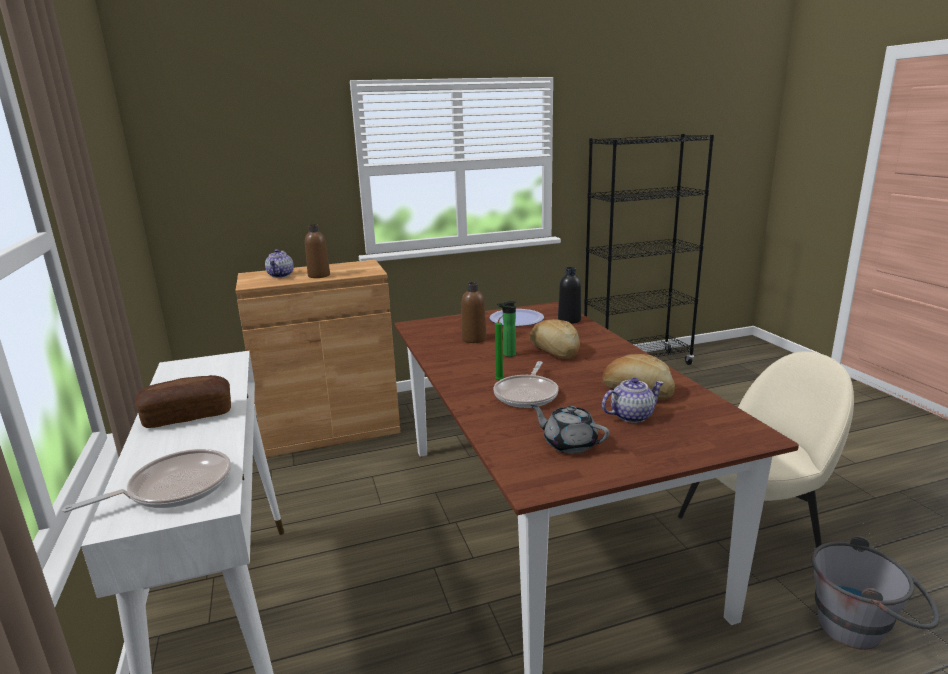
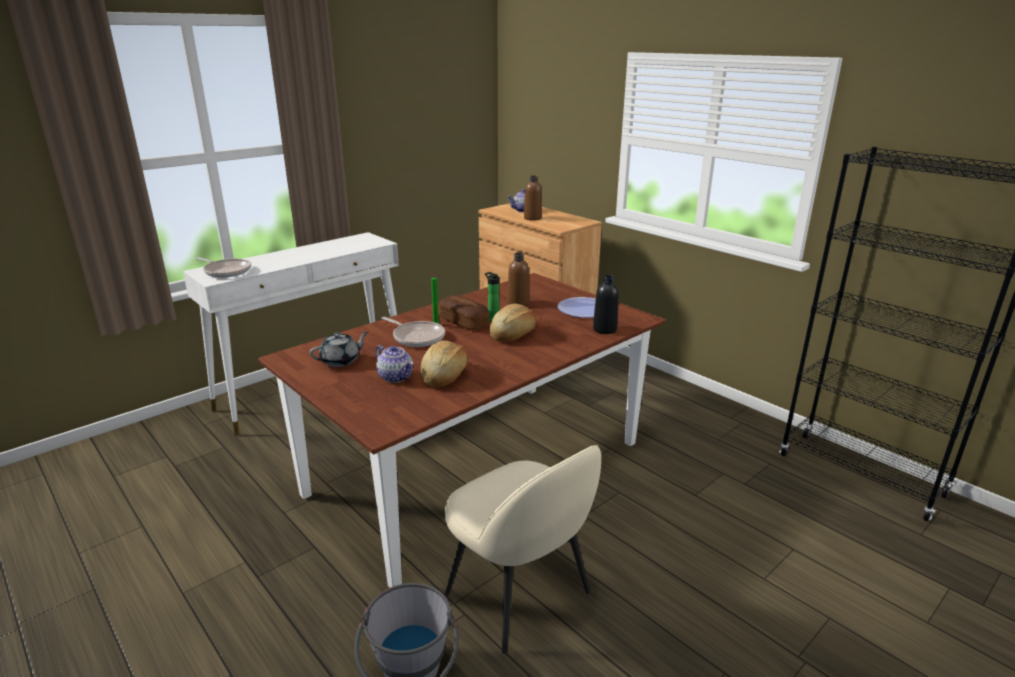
camera: 65 degrees right, 5 degrees up
bread [135,375,231,428] -> bread moved to [439,295,489,330]
frying pan [494,361,559,408] -> frying pan turned 135 degrees counterclockwise [381,317,445,347]
grey teapot [531,405,609,454] -> grey teapot turned 45 degrees clockwise [310,332,368,367]

